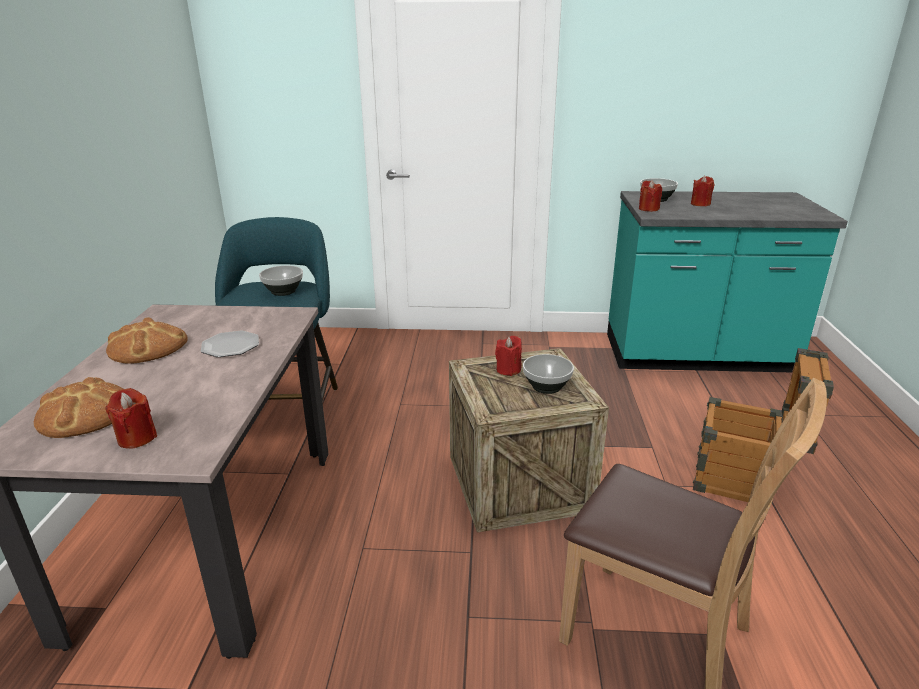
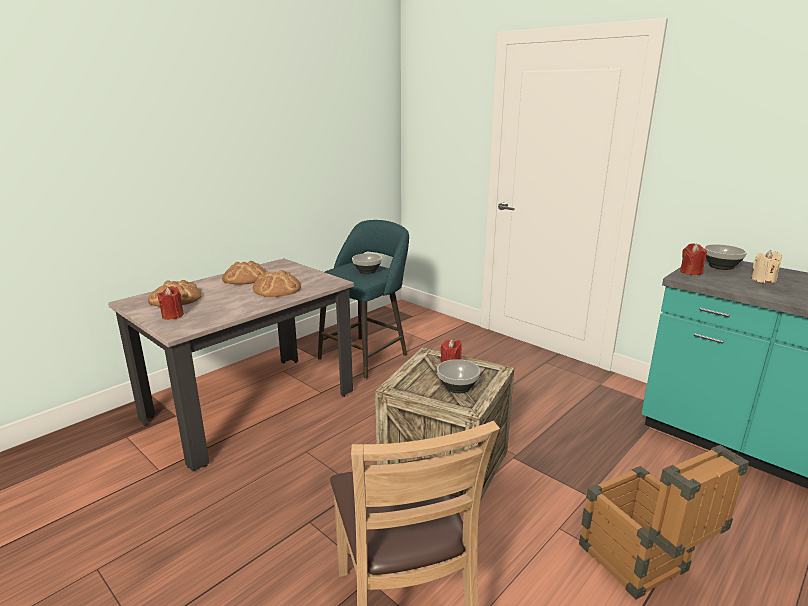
camera: 40 degrees right, 5 degrees down
plate [201,331,259,357] -> bread [253,270,301,297]
red candle [691,176,714,206] -> beige candle [751,250,782,283]

